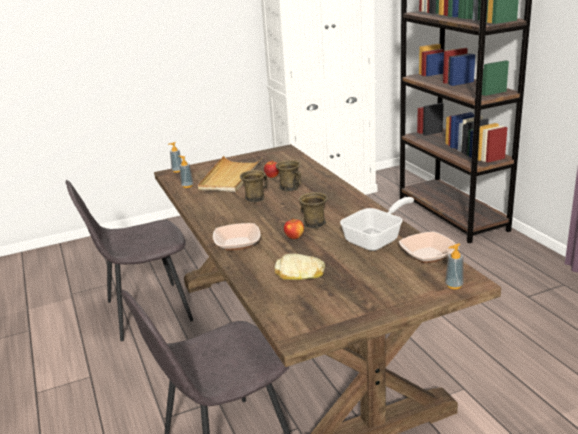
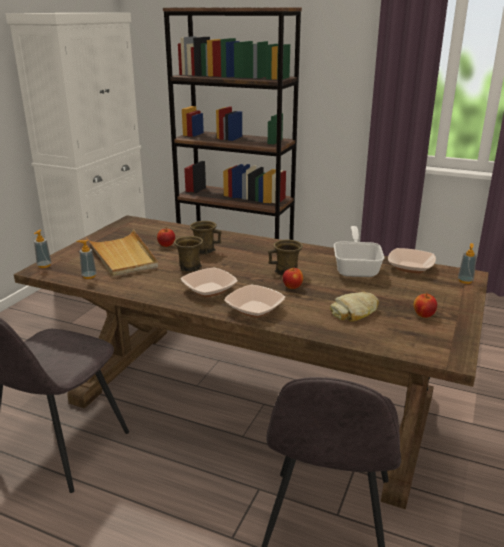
camera: 45 degrees left, 0 degrees up
none -> bowl [181,268,238,297]
none -> apple [414,292,437,318]

